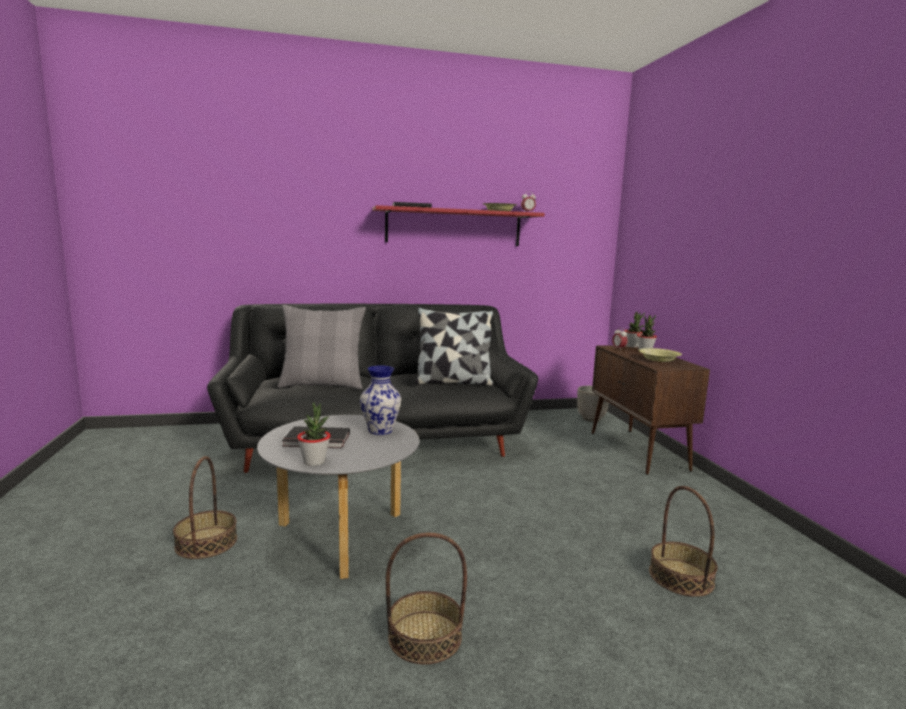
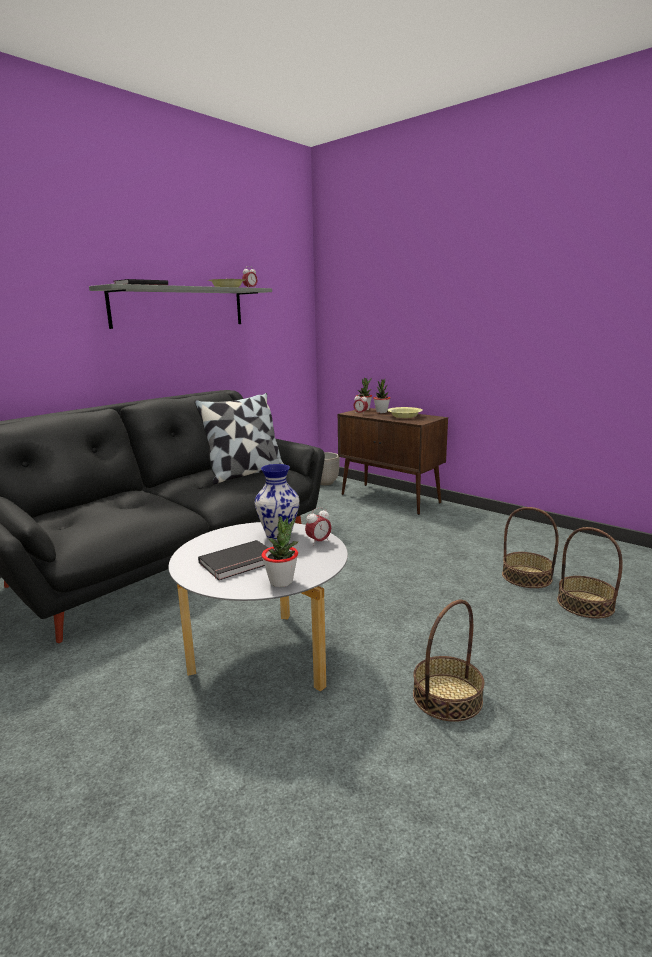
camera: 35 degrees left, 5 degrees up
basket [173,456,237,559] -> basket moved to [557,527,623,618]
grey pillow [277,305,366,390] -> none
red shelf [373,205,545,246] -> grey shelf [89,284,272,329]
none -> alarm clock [305,507,331,546]

